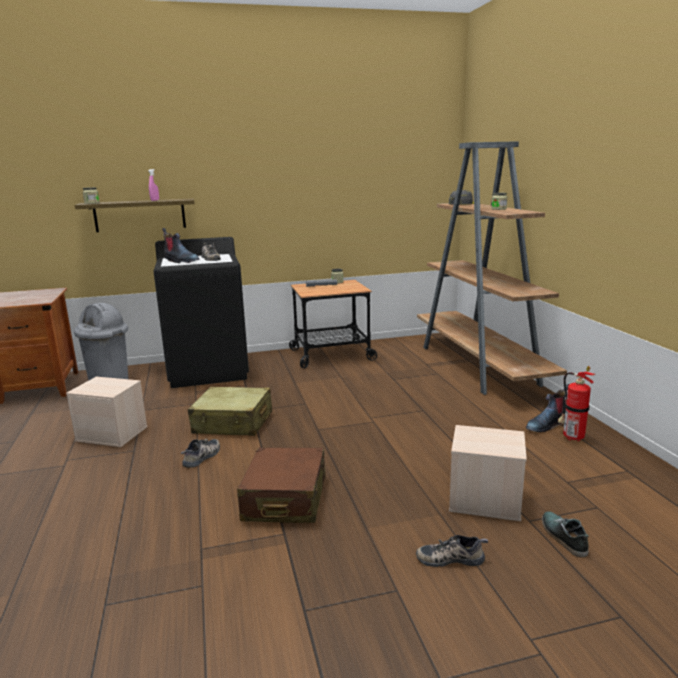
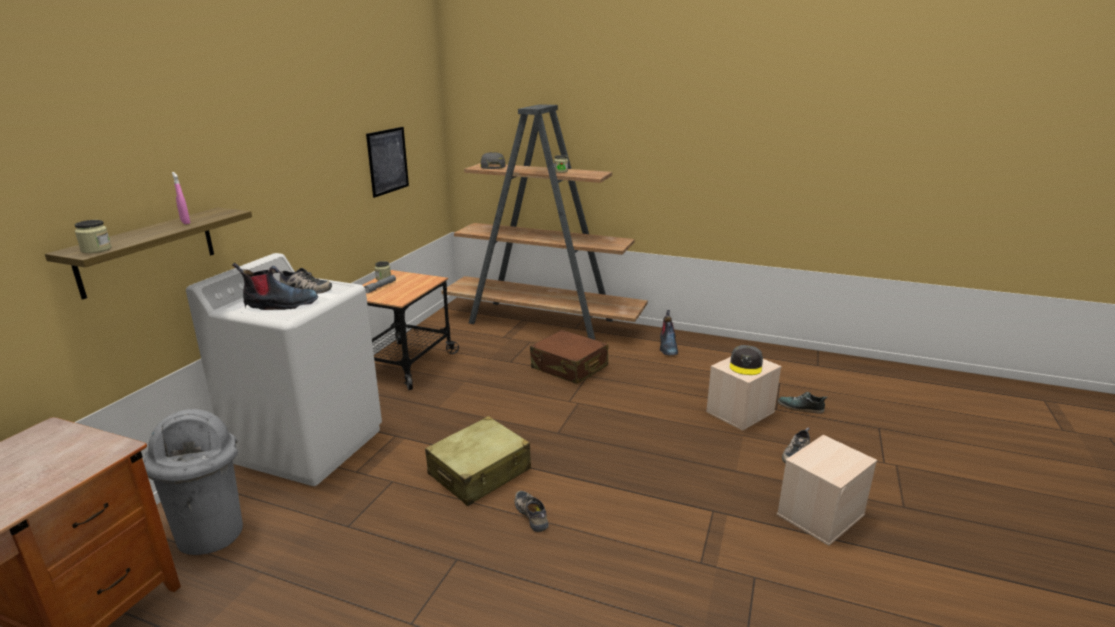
camera: 55 degrees left, 5 degrees up
beige storage box [66,377,147,447] -> beige storage box moved to [777,435,877,546]
black washing machine [153,237,249,388] -> white washing machine [186,253,382,486]
brown suitcase [237,448,325,523] -> brown suitcase moved to [530,330,608,384]
fire extinguisher [558,366,595,441] -> none
none -> picture [366,127,409,198]
none -> grey cap [730,345,763,375]

